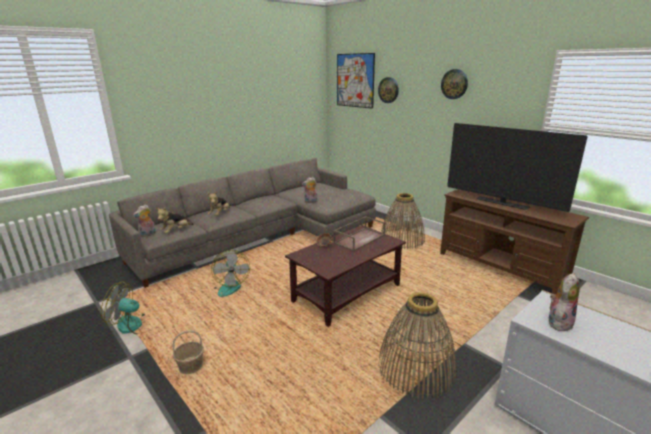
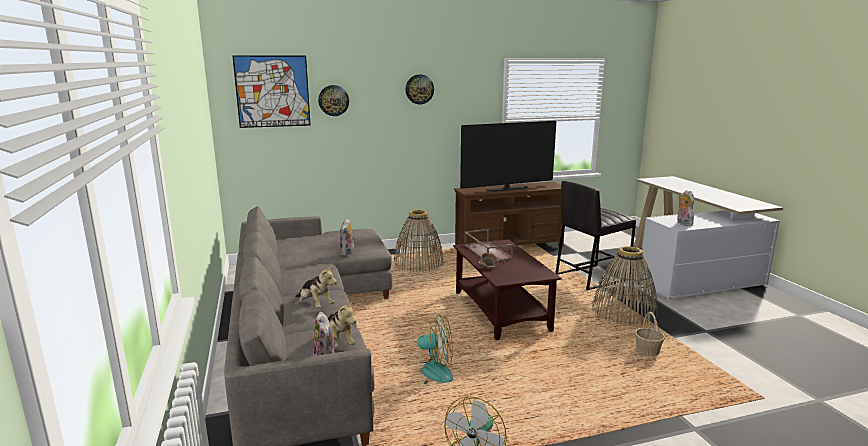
camera: 65 degrees left, 5 degrees down
basket [173,330,204,374] -> basket moved to [635,312,665,356]
none -> grey stool [555,181,636,290]

